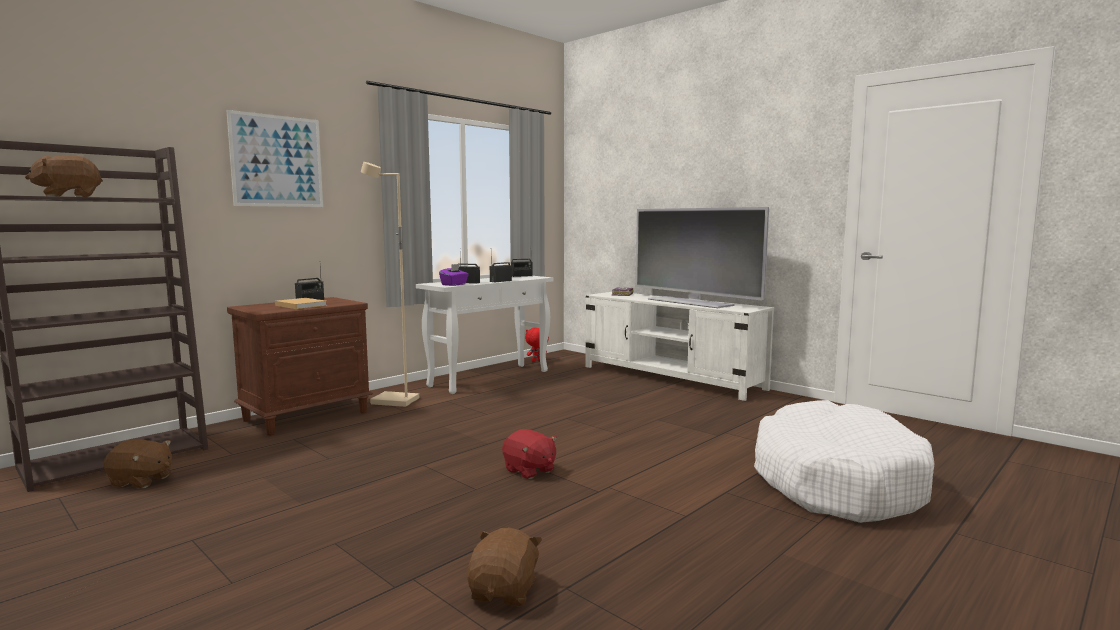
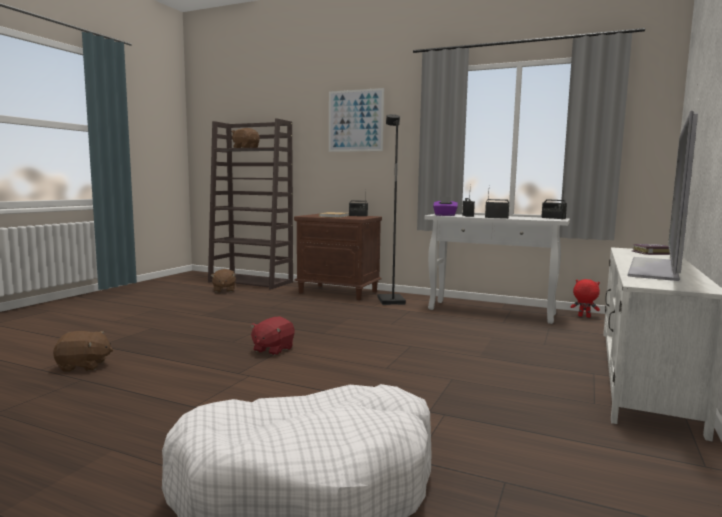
camera: 70 degrees right, 0 degrees up
beige floor lamp [361,162,419,407] -> black floor lamp [377,114,406,305]

